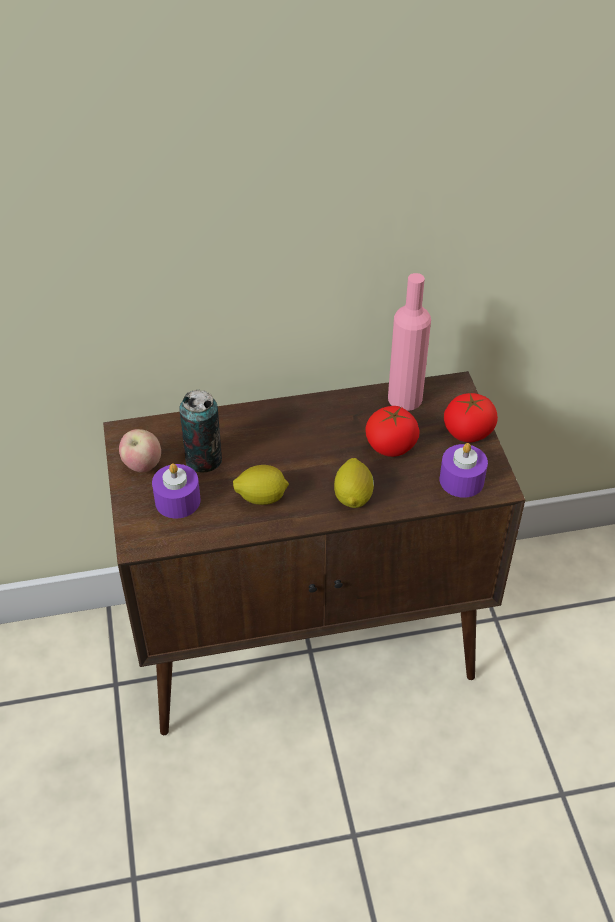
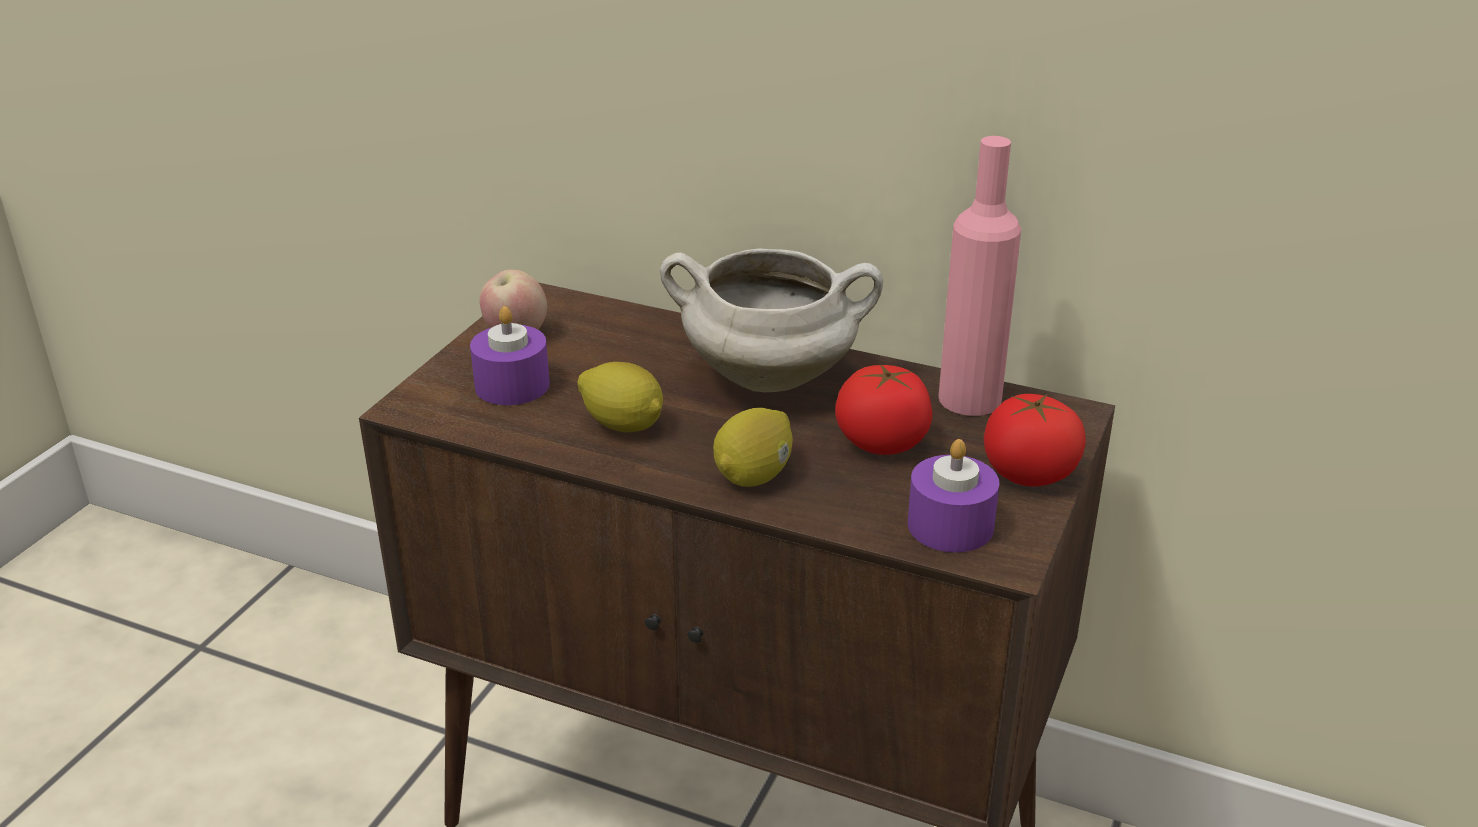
camera: 35 degrees right, 15 degrees down
can [179,390,222,472] -> none
none -> white cooking pot [660,249,883,393]

